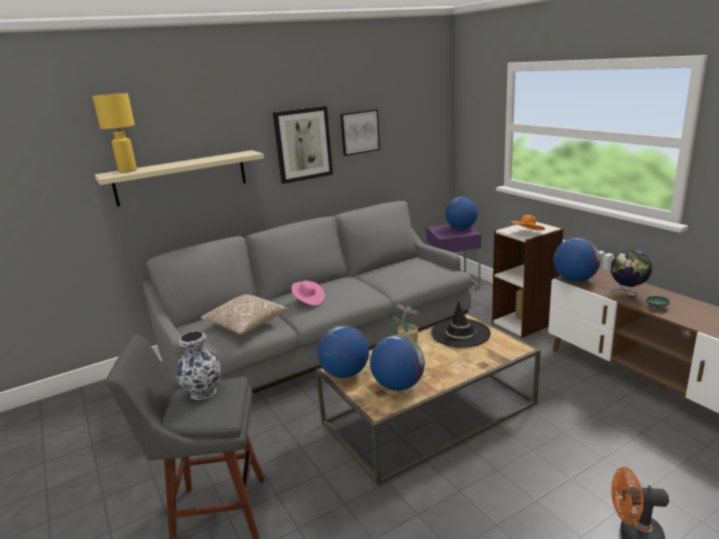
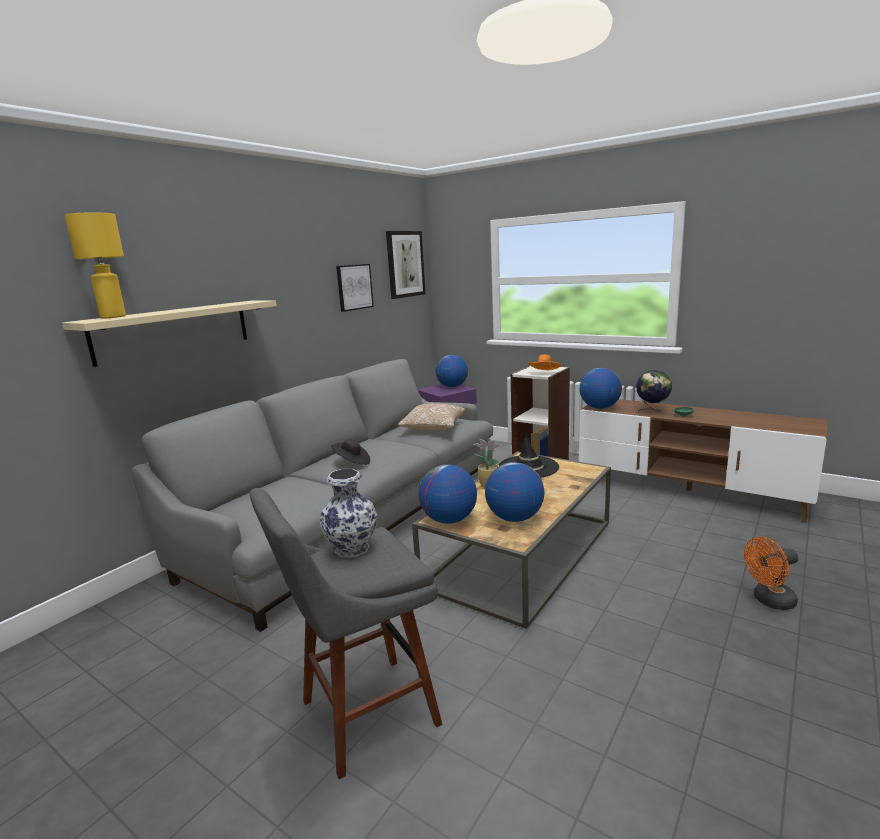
camera: 25 degrees left, 5 degrees down
pillow [200,294,287,334] -> pillow moved to [398,403,466,430]
picture [273,106,333,184] -> picture moved to [386,231,425,299]
pink hat [292,280,325,305] -> black hat [331,439,370,465]

